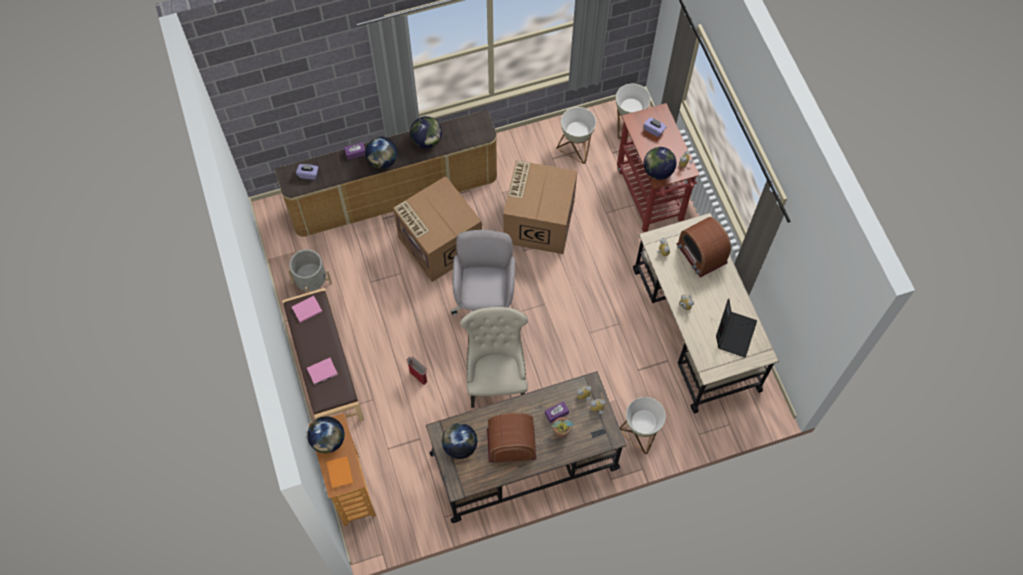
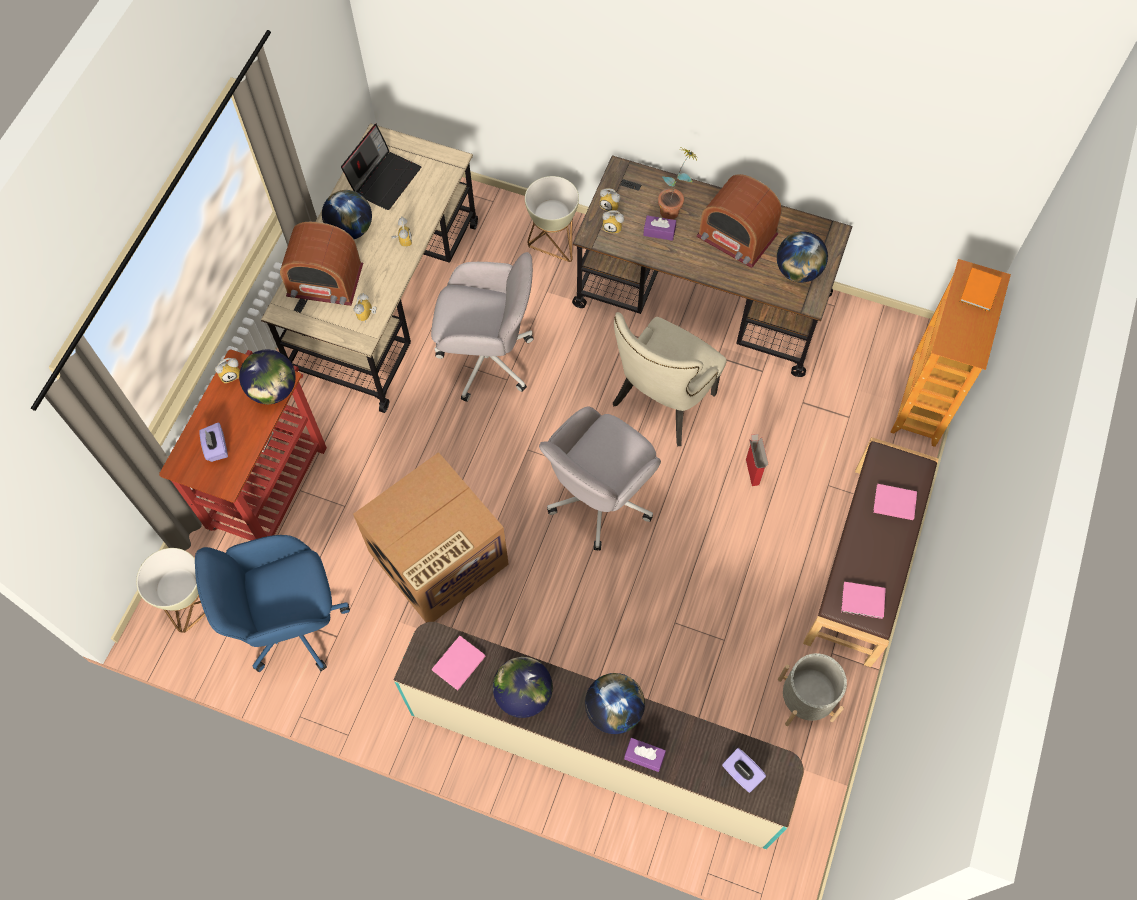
camera: 140 degrees left, 0 degrees up
brown cabinet [275,110,497,237] -> turquoise cabinet [393,622,804,849]
globe [307,416,345,453] -> globe moved to [322,190,372,239]
cardboard box [393,176,482,282] -> none
planter [556,107,596,164] -> blue office chair [195,535,350,672]
radio [676,217,731,278] -> radio turned 90 degrees clockwise [280,222,363,306]
laptop [716,299,757,358] -> laptop turned 150 degrees clockwise [341,124,421,210]
none -> grey office chair [431,252,534,402]
none -> pink book [432,635,486,691]

